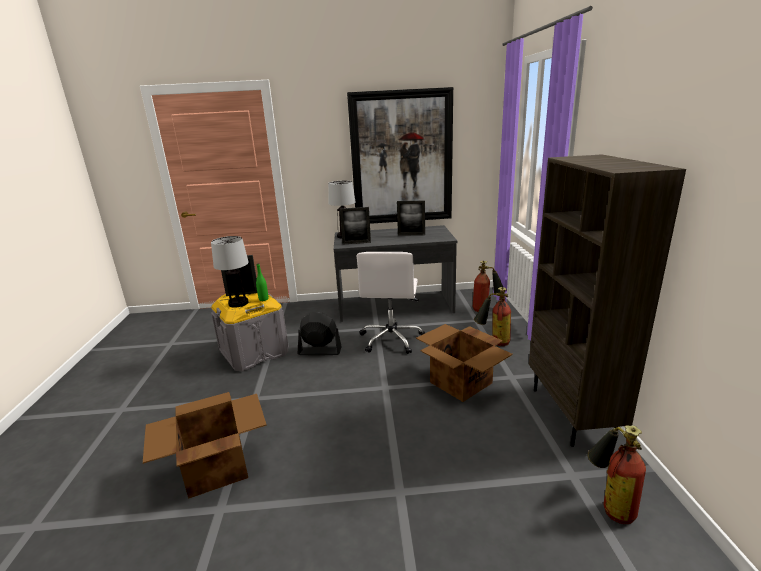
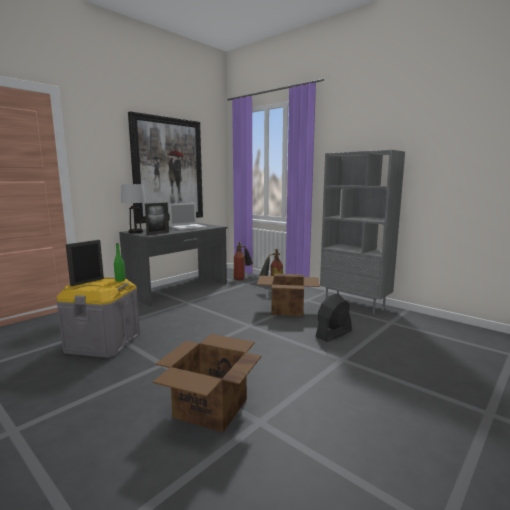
camera: 45 degrees left, 10 degrees down
table lamp [211,236,249,308] -> none
black fan [298,312,342,356] -> black fan moved to [315,294,352,342]
white office chair [357,252,426,354] -> none
picture frame [397,200,425,236] -> laptop [169,203,207,230]
brown bookcase [529,154,686,447] -> grey bookcase [320,150,405,314]
fire extinguisher [587,425,646,524] -> none

